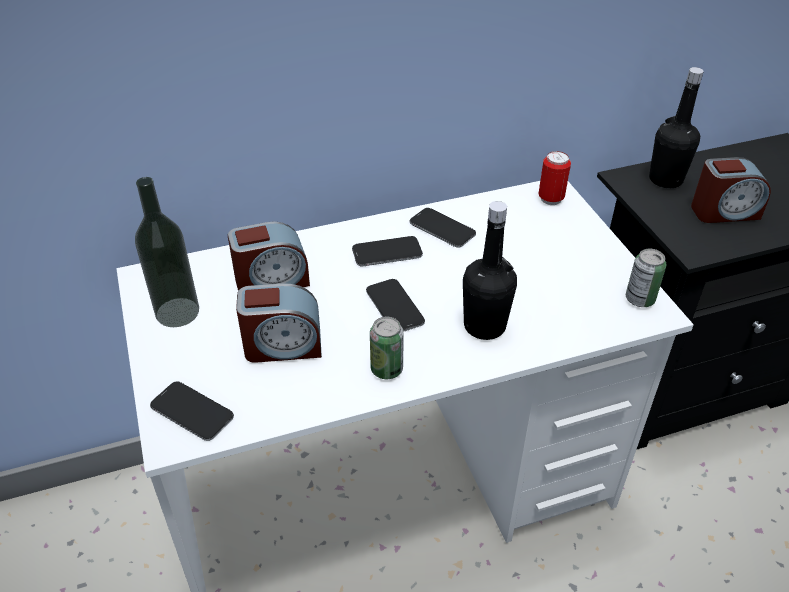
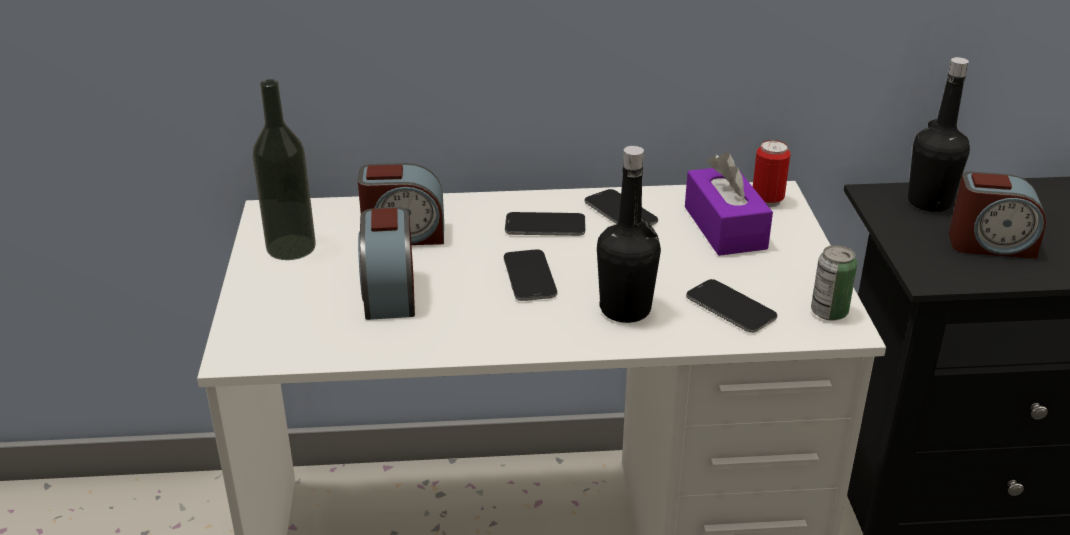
camera: 15 degrees right, 10 degrees down
phone [150,381,234,441] -> phone moved to [686,279,777,333]
alarm clock [236,283,322,363] -> alarm clock turned 75 degrees clockwise [358,207,415,320]
can [370,317,404,379] -> none
none -> purple tissue box [685,152,773,256]

